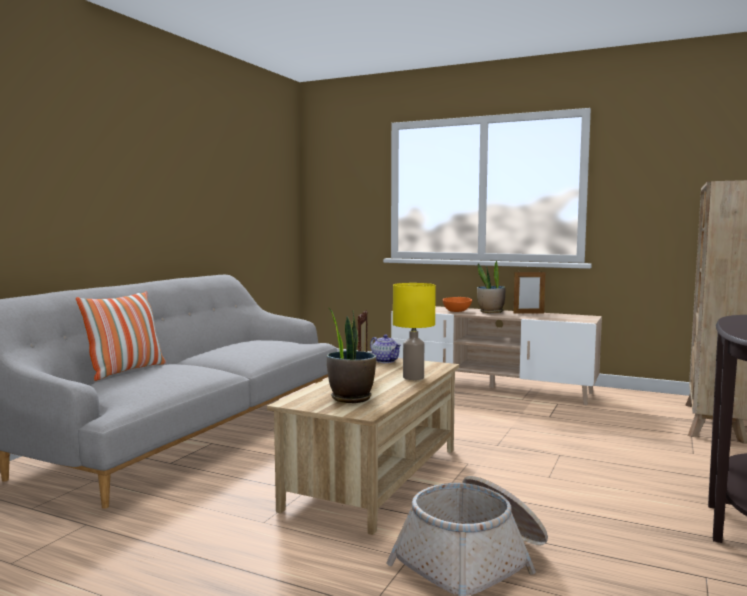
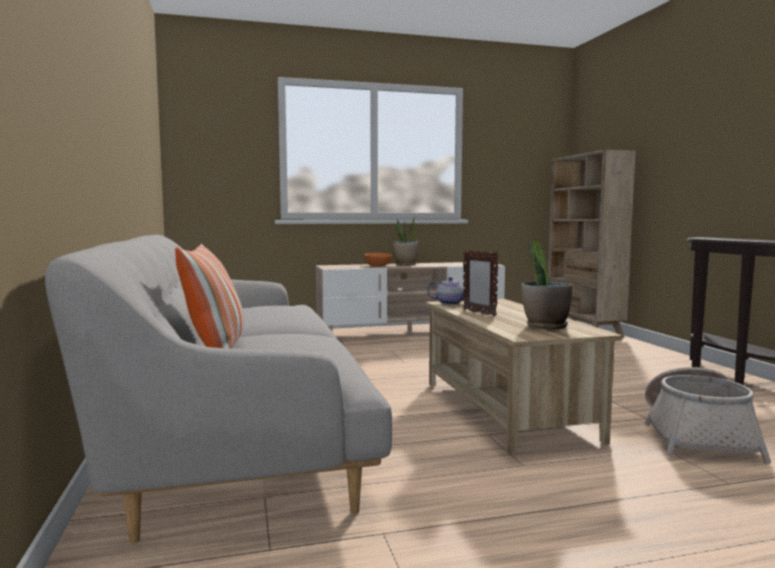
camera: 40 degrees left, 0 degrees up
yellow table lamp [393,283,436,380] -> none
picture frame [513,271,545,314] -> none

